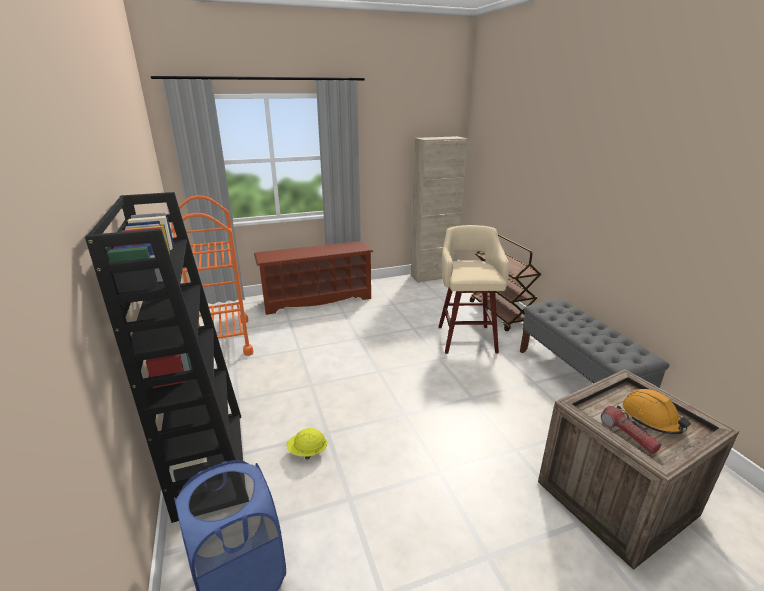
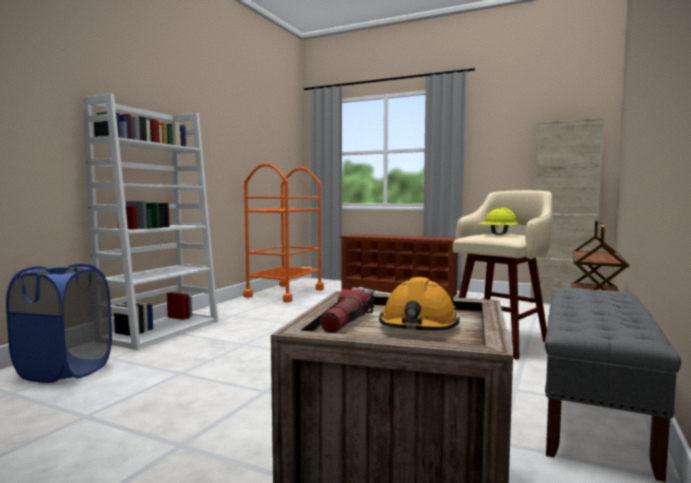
camera: 45 degrees right, 20 degrees down
black bookcase [85,192,243,523] -> white bookcase [82,93,218,350]
yellow hard hat [286,428,327,459] -> yellow hard hat moved to [478,208,519,235]

